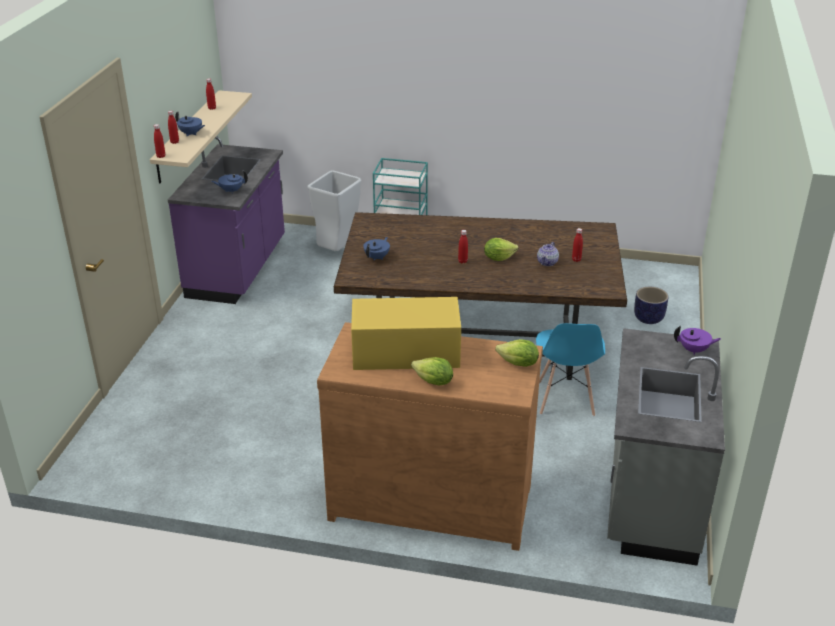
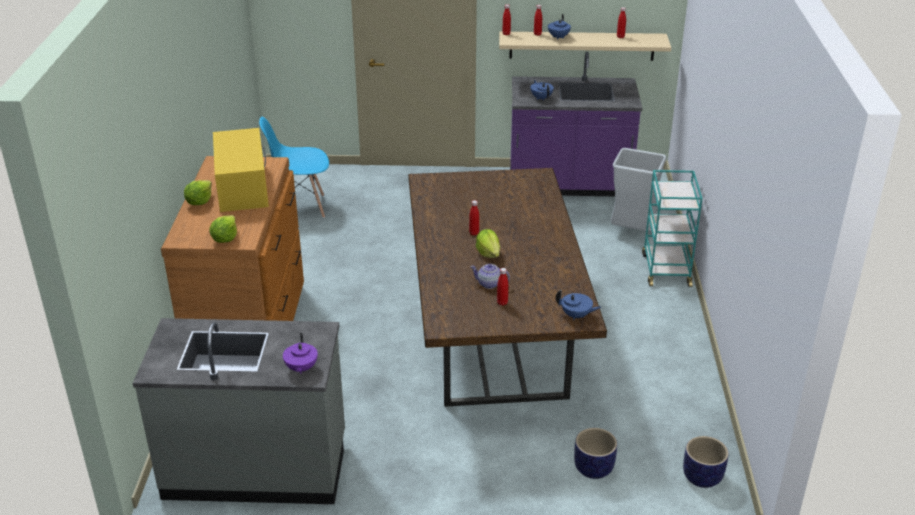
camera: 80 degrees right, 0 degrees up
blue teapot [363,237,390,261] -> blue teapot moved to [556,289,601,320]
blue chair [536,323,605,416] -> blue chair moved to [259,117,329,218]
none -> planter [683,436,729,488]

